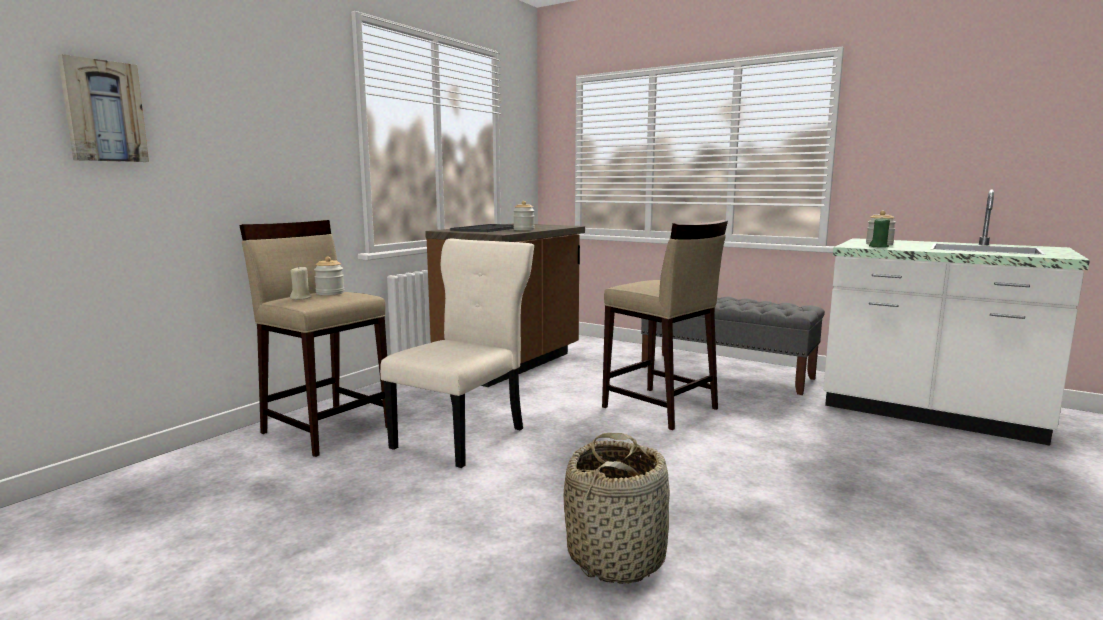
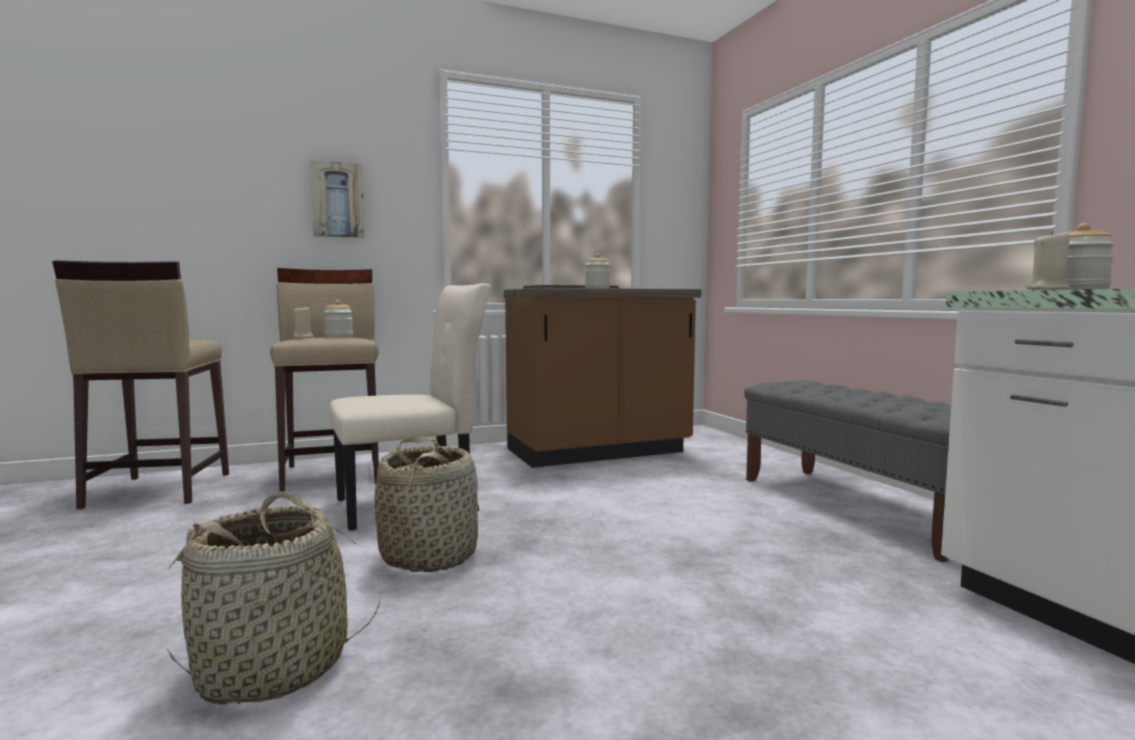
camera: 35 degrees right, 5 degrees down
picture [58,54,149,162] -> picture moved to [310,160,365,238]
beige stool [602,220,728,430] -> beige stool moved to [52,260,229,509]
green candle [869,218,890,247] -> beige candle [1026,230,1071,290]
none -> basket [375,436,478,572]

